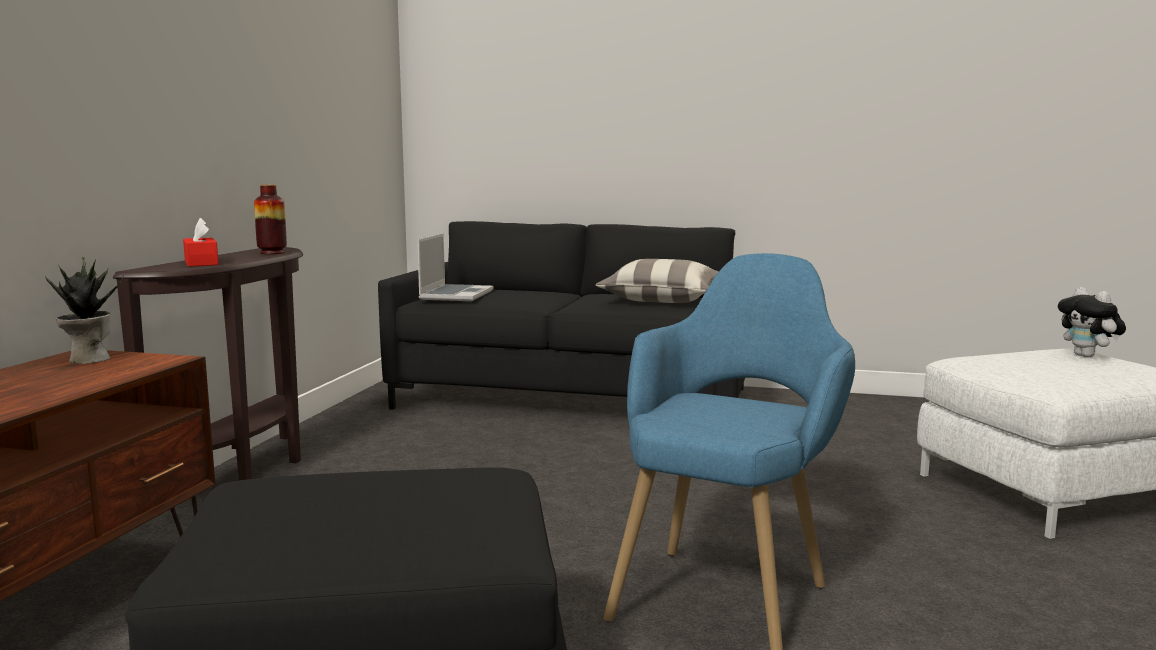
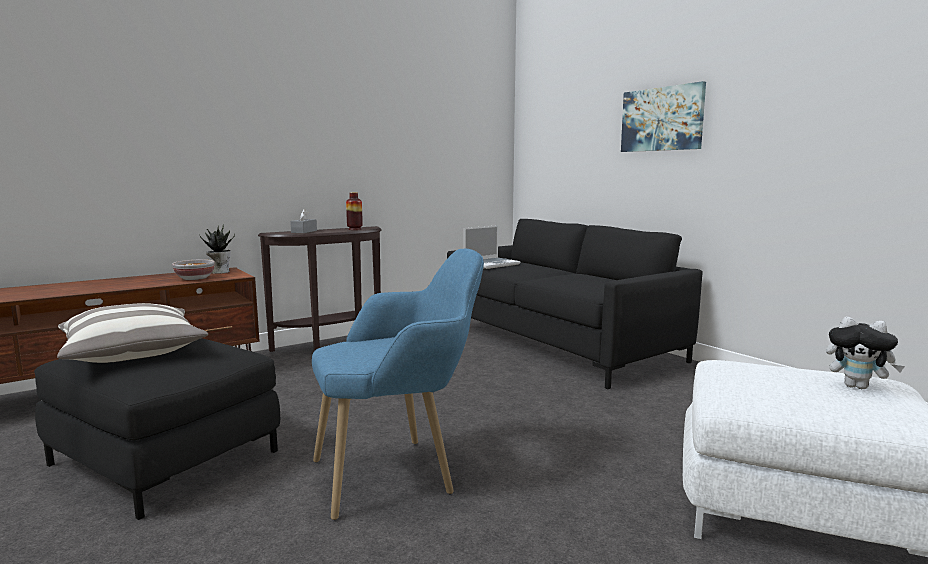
camera: 40 degrees right, 0 degrees up
red tissue box [183,218,219,267] -> grey tissue box [290,209,317,233]
pillow [596,259,719,303] -> pillow moved to [57,303,208,363]
plush toy [1058,287,1126,357] -> plush toy turned 75 degrees counterclockwise [826,317,905,389]
none -> bowl [172,259,215,280]
none -> picture [621,81,706,152]

